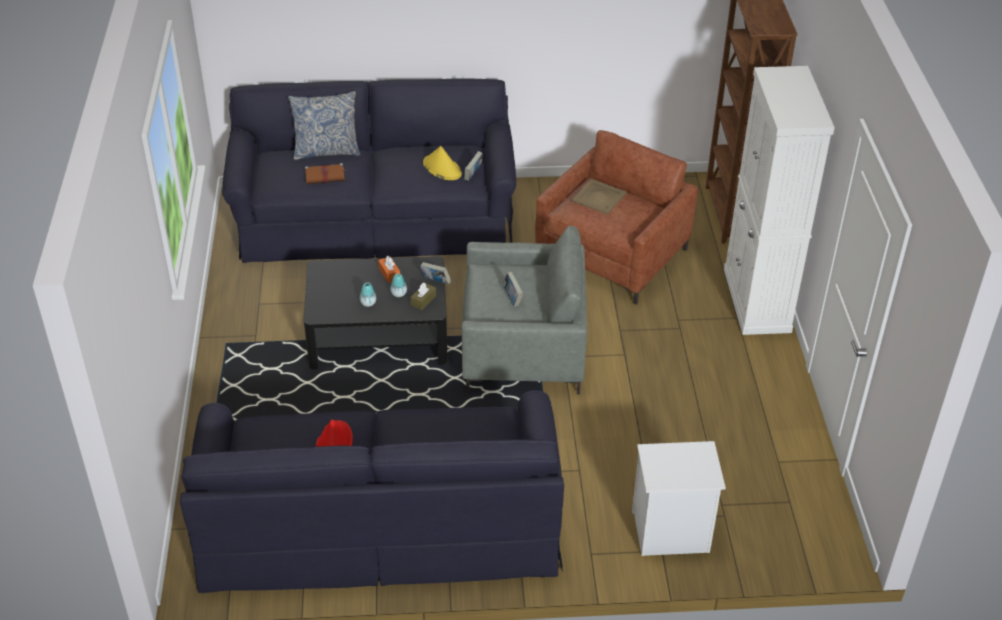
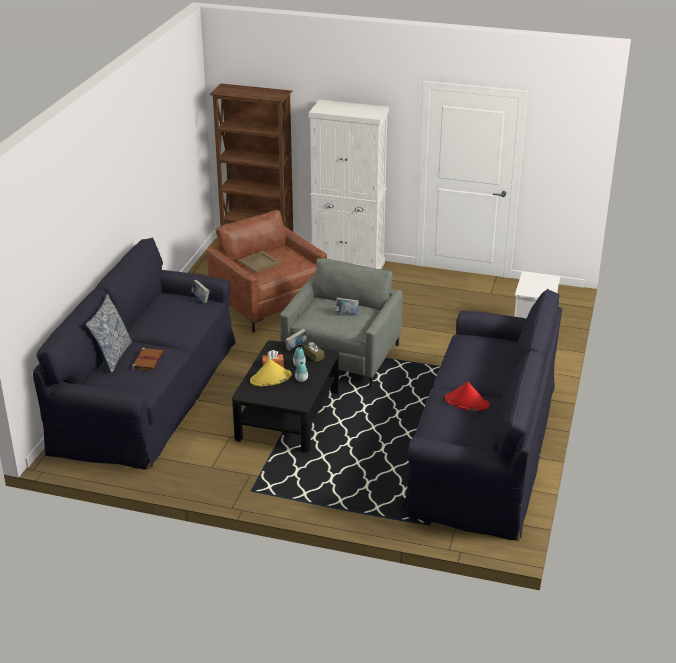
camera: 70 degrees left, 10 degrees down
yellow hat [423,146,462,180] -> yellow hat moved to [250,359,292,387]

